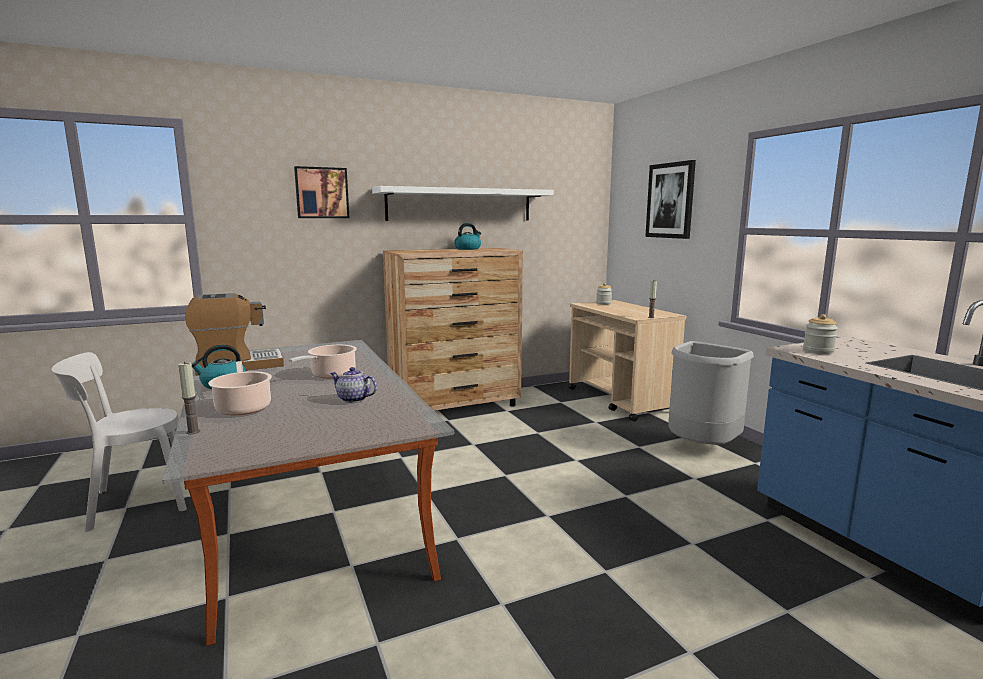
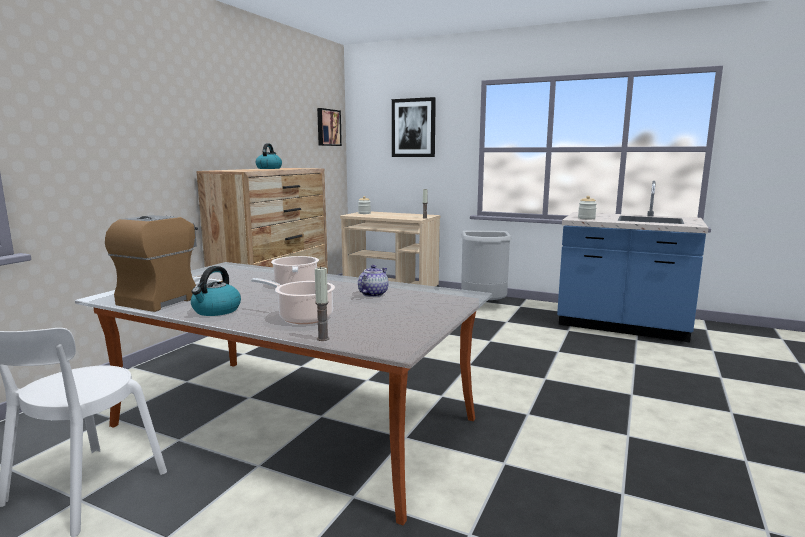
camera: 40 degrees left, 0 degrees up
picture [294,166,349,218] -> picture moved to [317,108,342,146]
teapot [330,367,377,403] -> teapot turned 135 degrees clockwise [358,265,389,297]
white shelf [372,186,554,221] -> none

